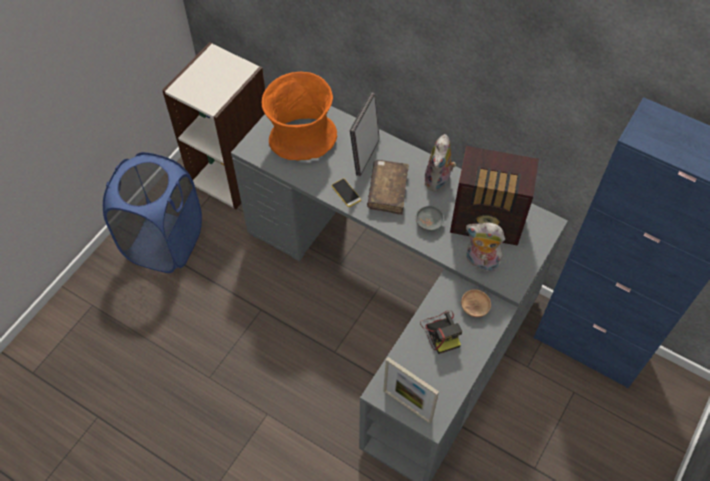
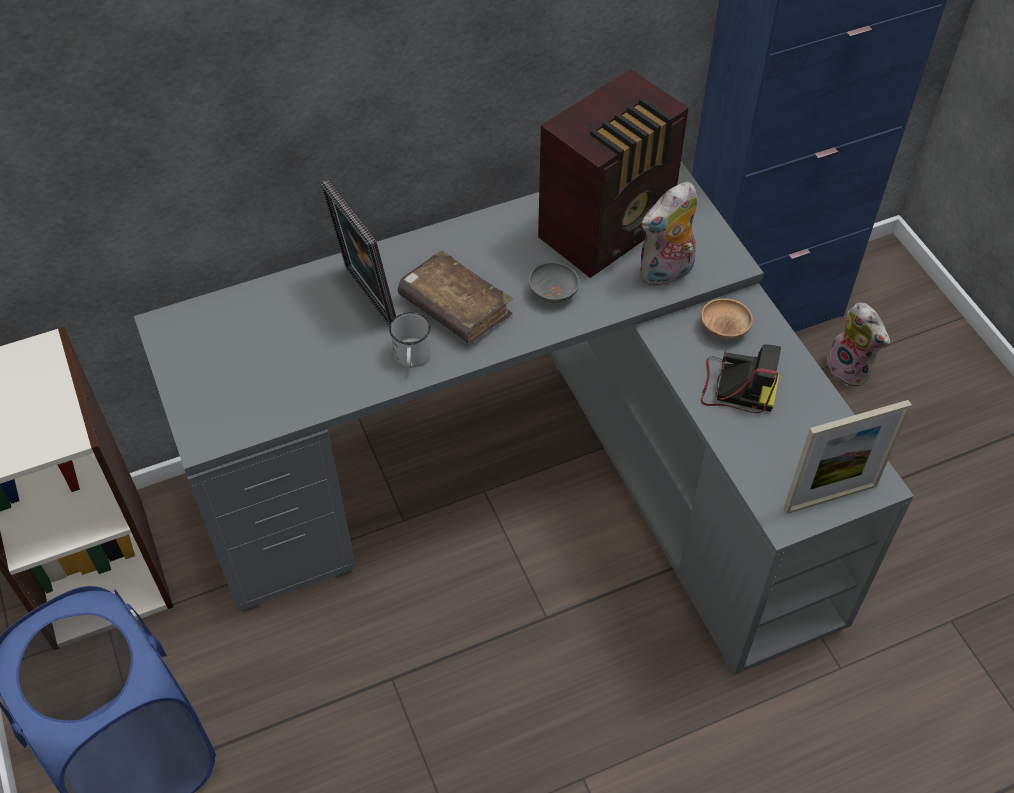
camera: 55 degrees left, 5 degrees down
orange vase [262,72,337,161] -> none
phone [331,178,361,207] -> white mug [389,312,431,368]
plush toy [424,134,456,192] -> plush toy moved to [827,302,890,386]

